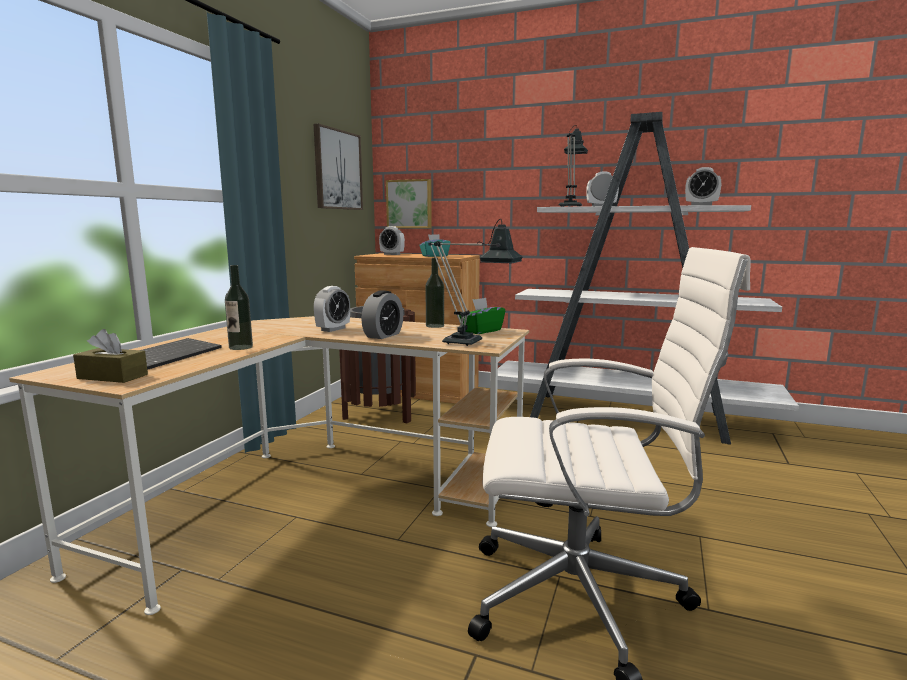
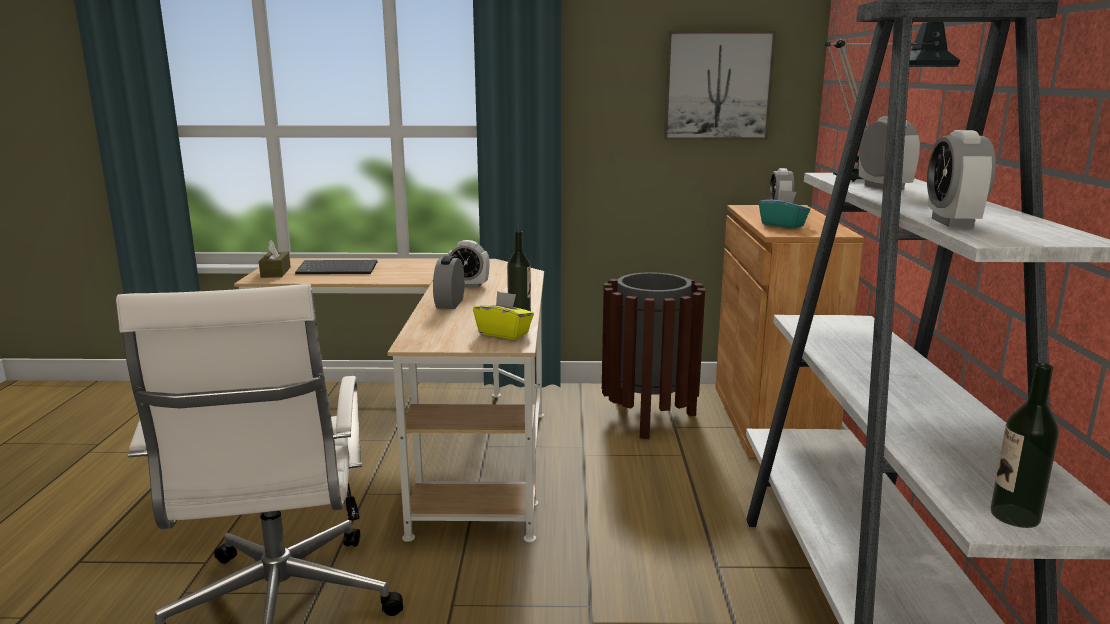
camera: 70 degrees right, 5 degrees up
bottle [225,265,253,350] -> bottle moved to [990,363,1059,528]
alarm clock [361,290,403,339] -> alarm clock turned 90 degrees clockwise [433,256,465,309]
picture [386,179,432,228] -> none
table lamp [428,219,523,346] -> none
green tissue box [459,298,505,334] -> yellow tissue box [473,291,534,340]

